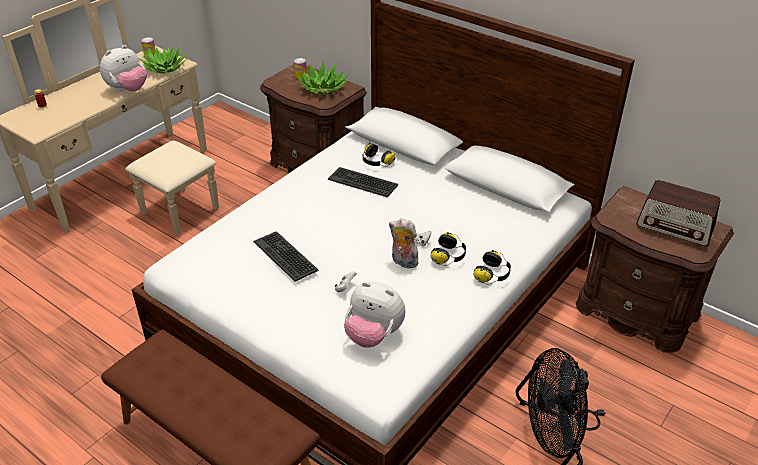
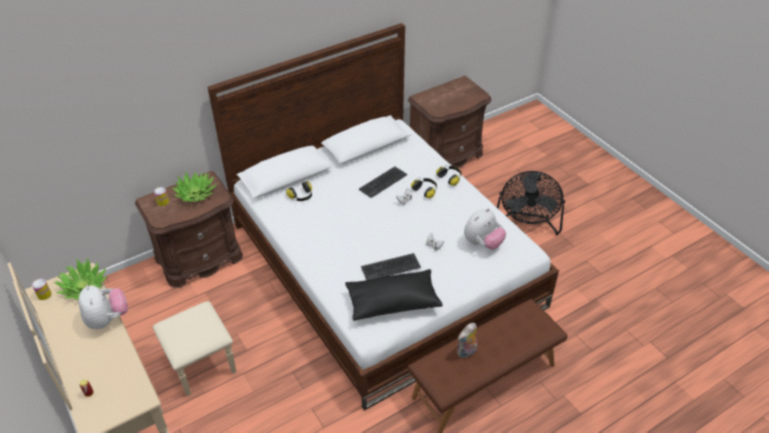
camera: 70 degrees left, 5 degrees up
keyboard [328,167,398,197] -> keyboard moved to [359,166,407,198]
plush toy [389,218,419,269] -> plush toy moved to [457,323,477,358]
radio [636,180,720,246] -> none
none -> black pillow [345,269,443,321]

